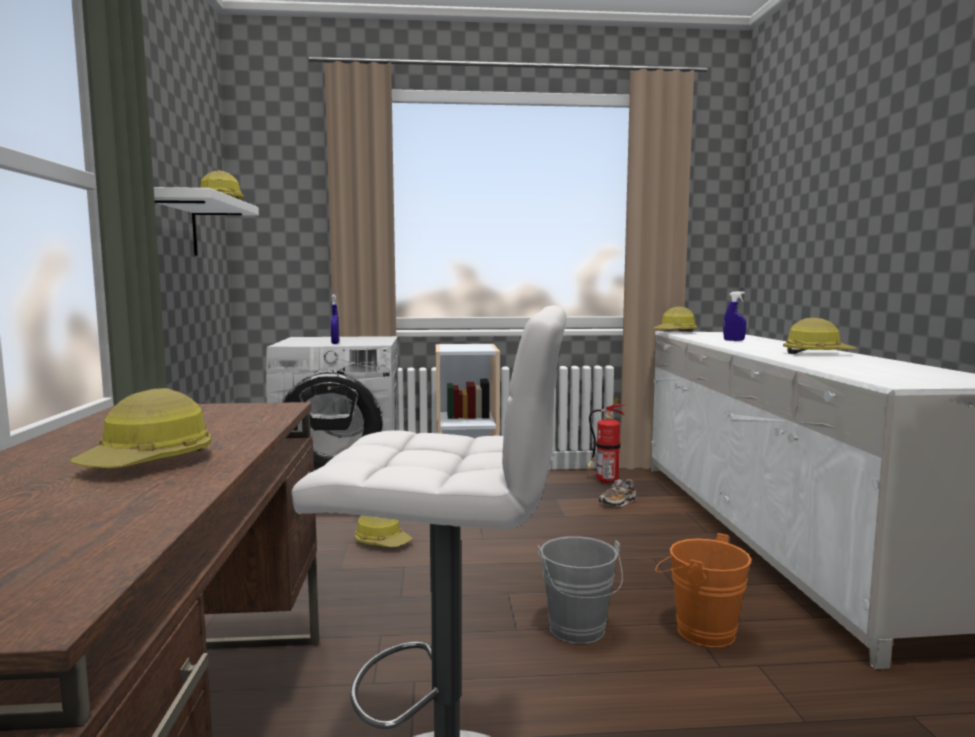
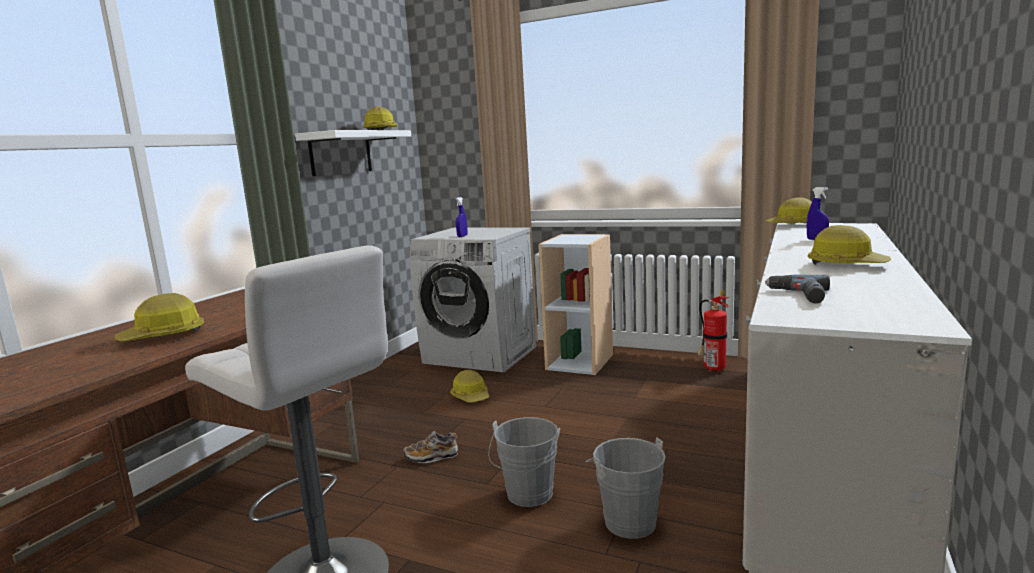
camera: 30 degrees right, 5 degrees up
shoe [599,479,636,506] -> shoe moved to [403,431,458,463]
orange bucket [655,533,752,647] -> grey bucket [586,437,666,539]
none -> power drill [765,275,830,304]

